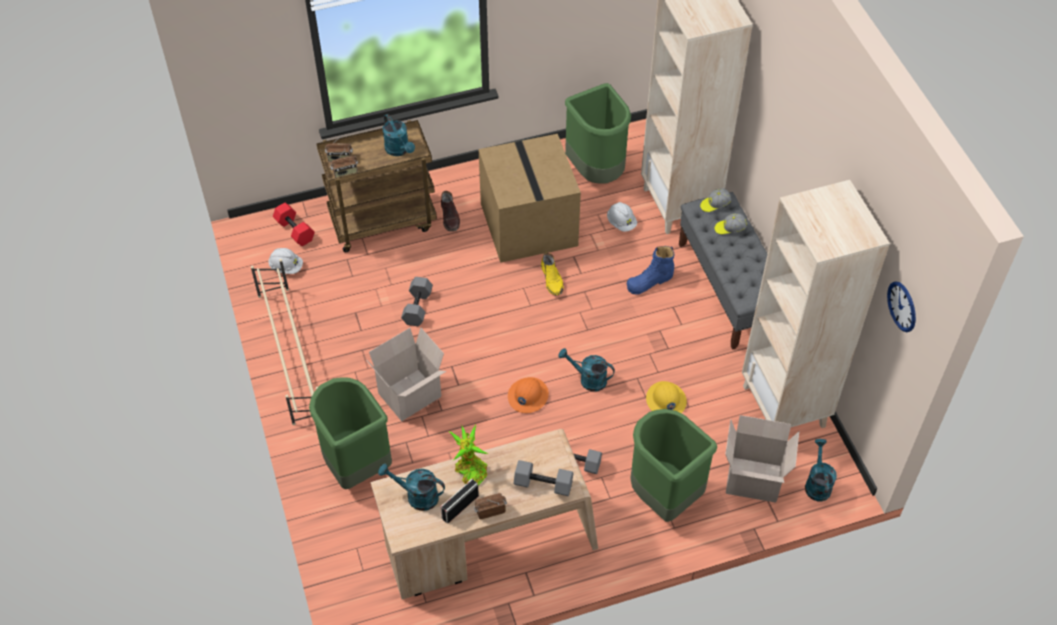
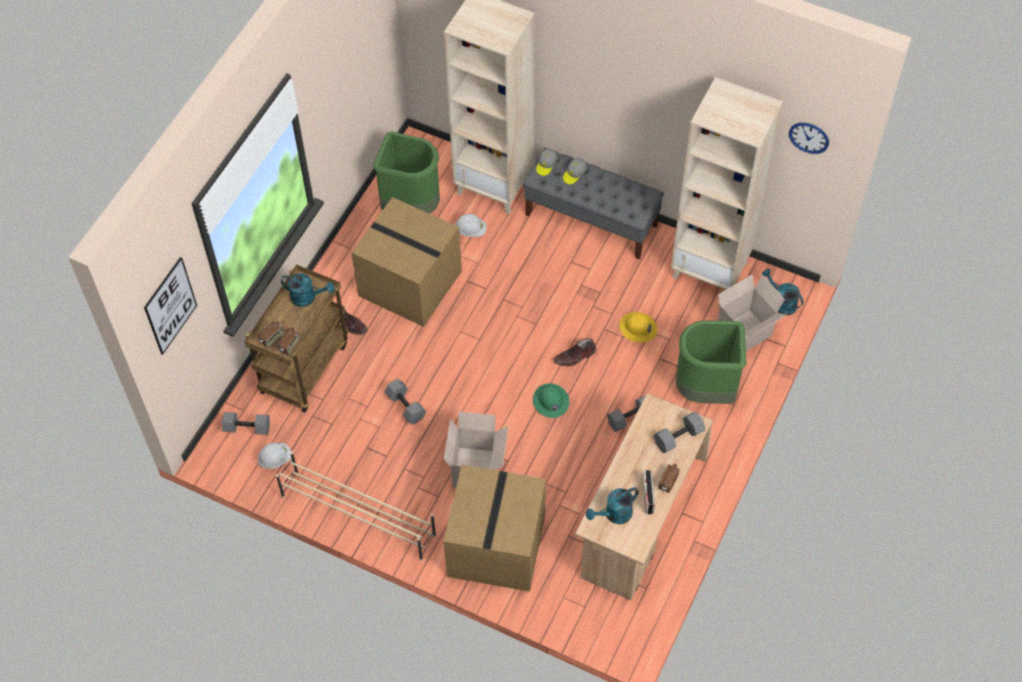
camera: 45 degrees left, 5 degrees up
red dumbbell [273,203,315,246] -> grey dumbbell [222,412,270,435]
green trash can [309,377,392,489] -> cardboard box [443,465,546,592]
potted plant [449,425,488,485] -> none
orange hard hat [508,377,549,413] -> green hard hat [533,383,569,418]
yellow boot [541,253,564,295] -> none
turquoise watering can [558,348,615,392] -> brown boot [553,338,596,366]
blue boot [627,246,674,295] -> none
none -> picture [144,257,197,355]

